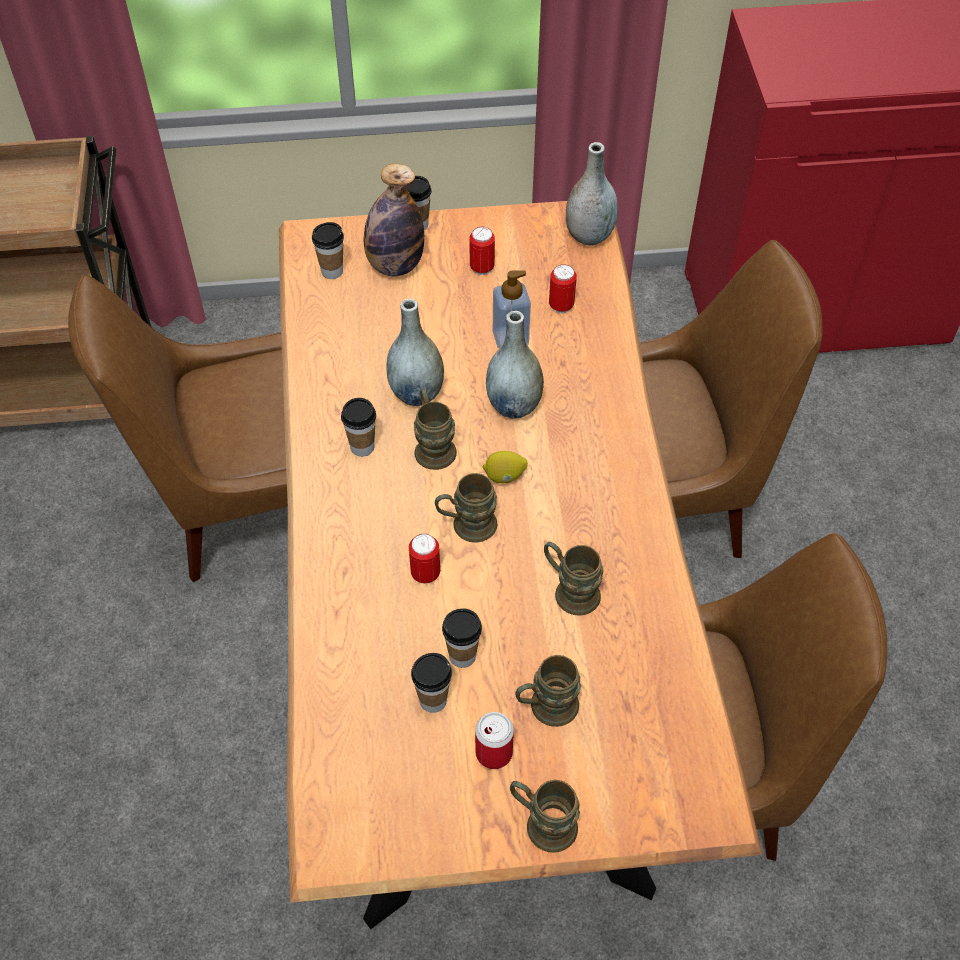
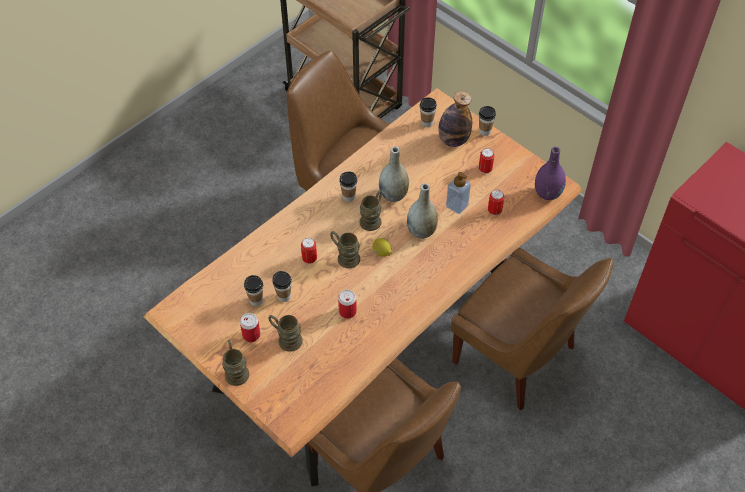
camera: 50 degrees right, 0 degrees up
brown mug [544,542,604,616] -> can [338,290,357,319]
grey vase [566,142,618,246] -> purple vase [535,147,566,200]

